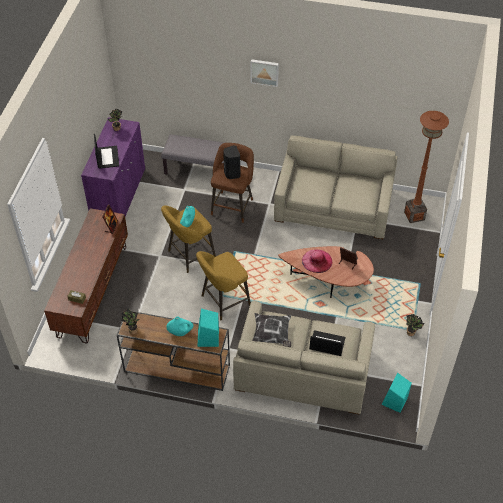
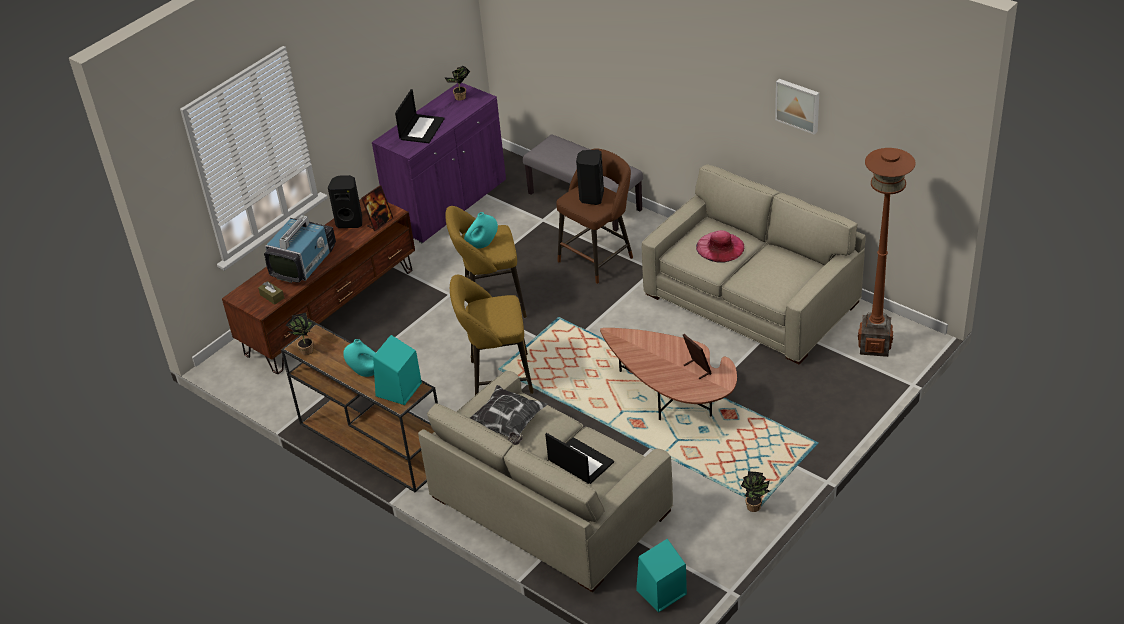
camera: 30 degrees right, 10 degrees down
picture [251,59,279,87] -> picture moved to [775,79,819,135]
pink hat [302,249,332,273] -> pink hat moved to [696,230,744,263]
none -> television [264,215,336,283]
none -> black speaker [328,175,362,228]

